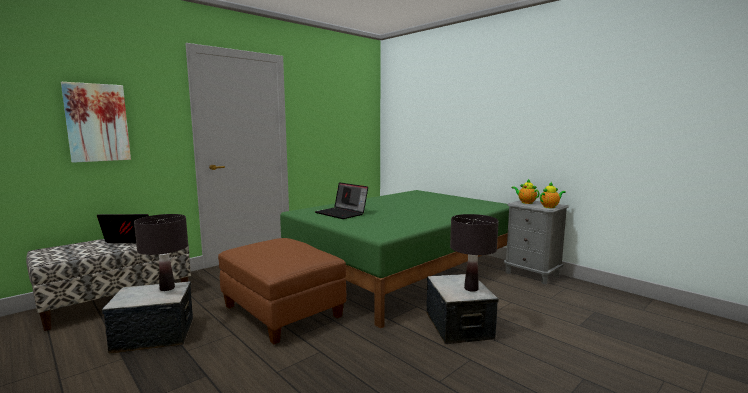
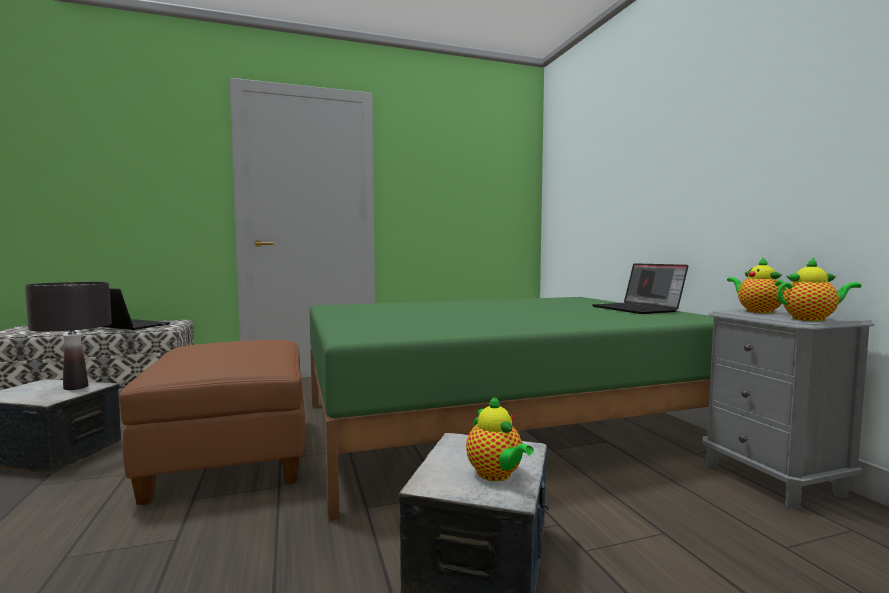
camera: 25 degrees right, 5 degrees down
picture [61,82,131,163] -> none
laptop [315,182,368,219] -> laptop moved to [592,263,688,314]
black table lamp [450,214,499,292] -> teapot [466,396,534,481]

